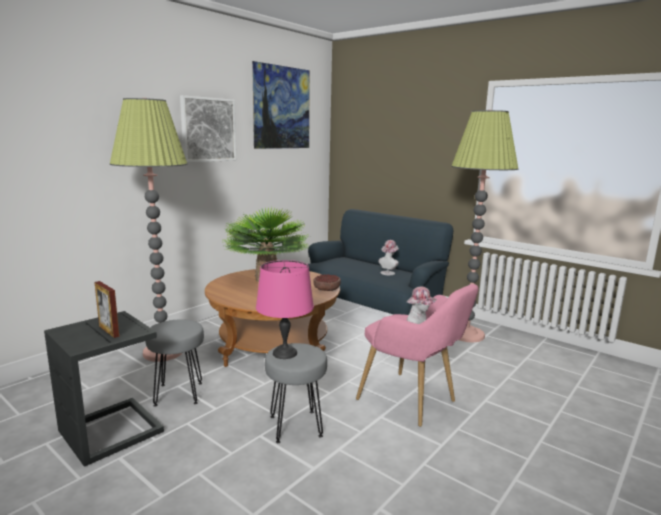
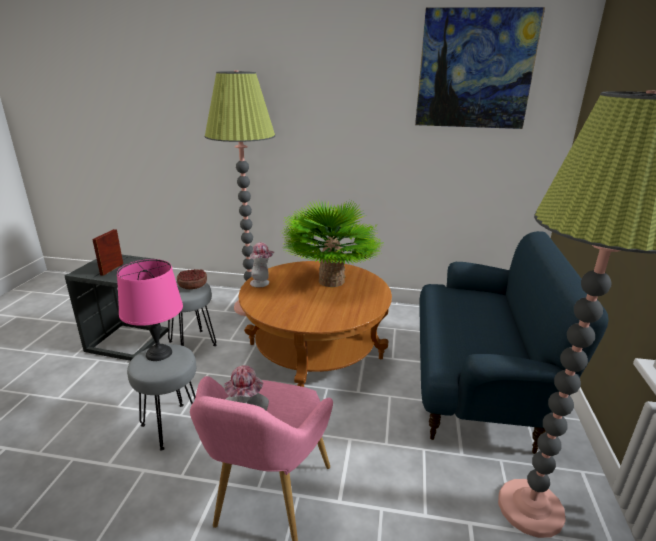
camera: 60 degrees right, 10 degrees up
picture [180,95,236,162] -> none
bowl [314,274,341,291] -> bowl moved to [177,269,207,289]
hat [379,240,399,275] -> hat moved to [249,242,274,287]

